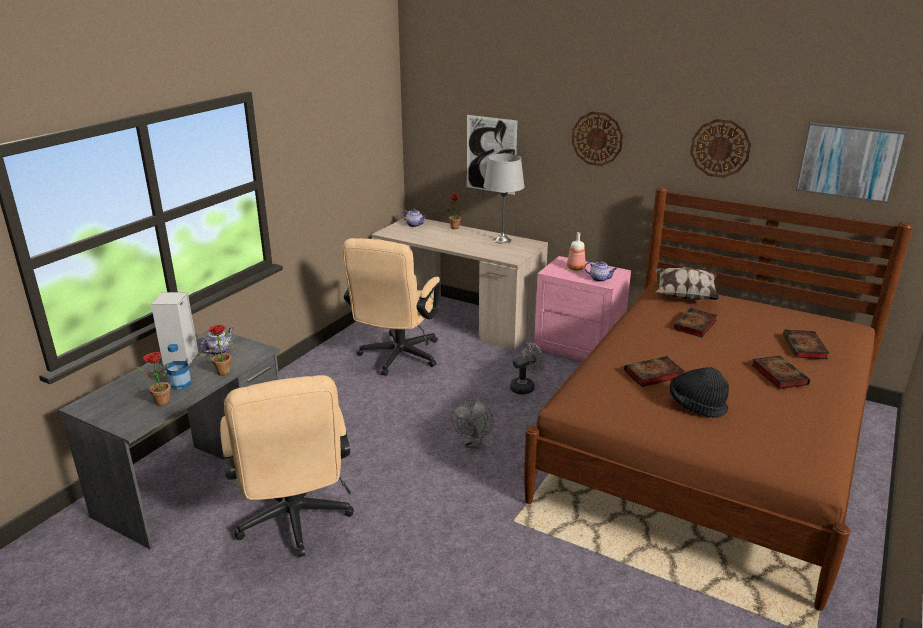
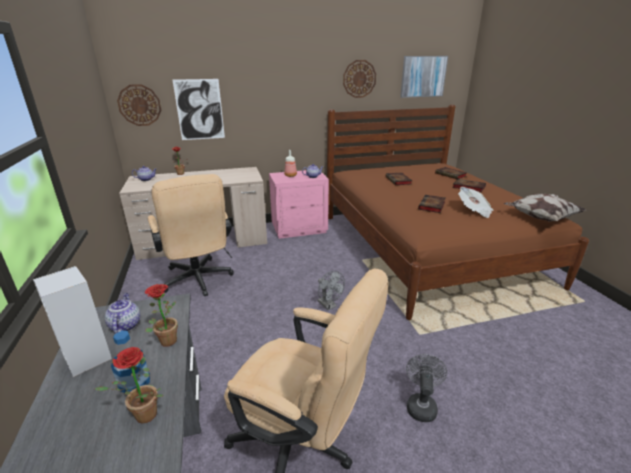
camera: 45 degrees left, 0 degrees up
grey table lamp [483,154,525,244] -> none
grey fan [510,343,544,395] -> grey fan moved to [406,354,447,422]
wall clock [572,111,623,166] -> wall clock moved to [117,84,161,126]
pillow [654,267,721,300] -> pillow moved to [504,194,585,221]
black hat [670,367,729,418] -> newspaper [458,187,493,218]

